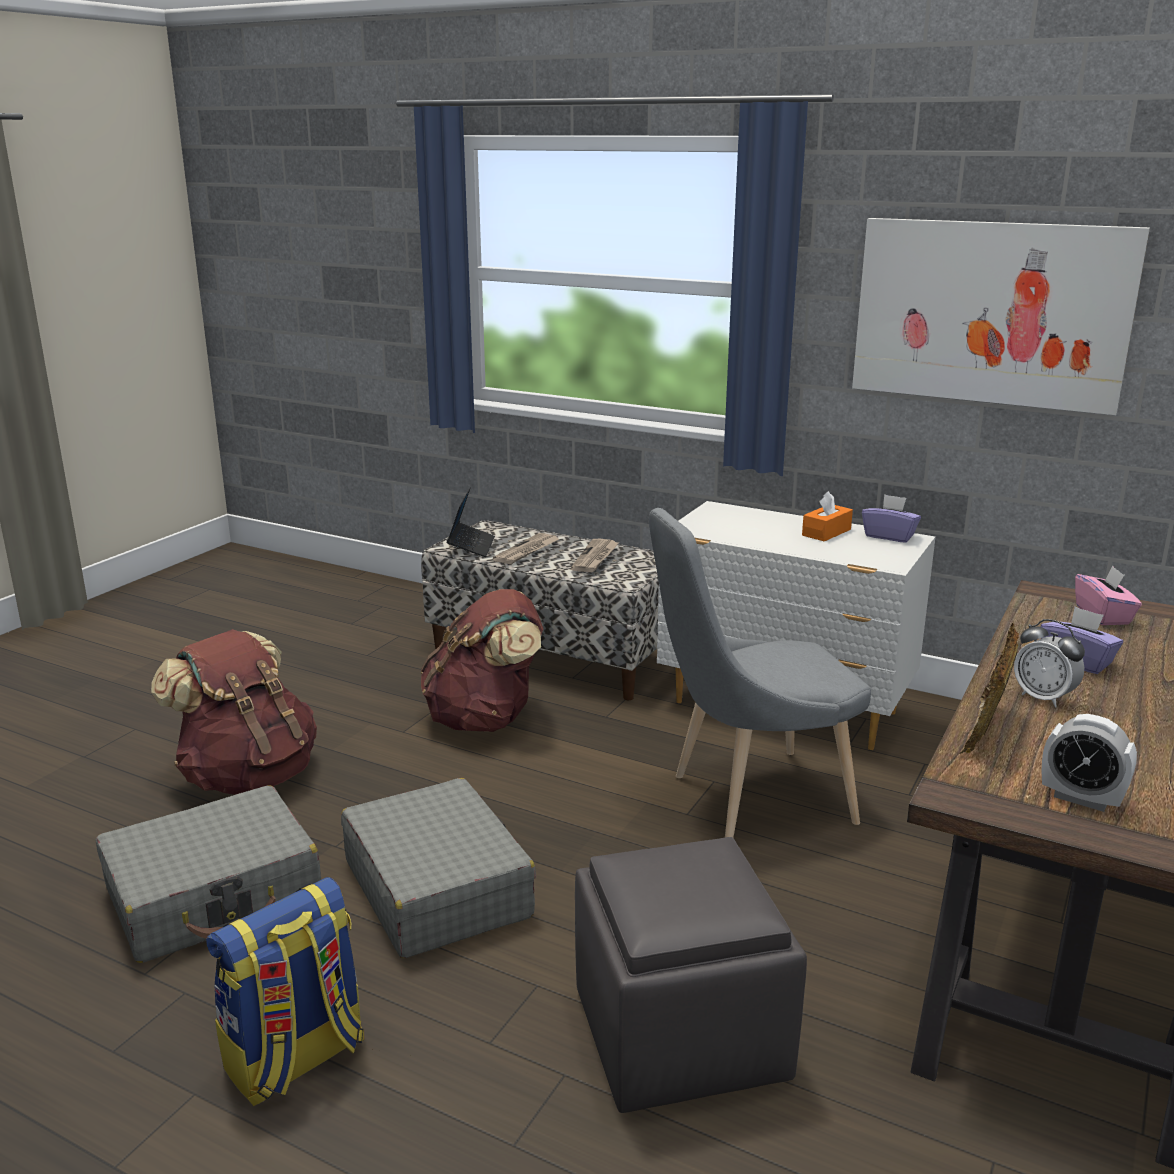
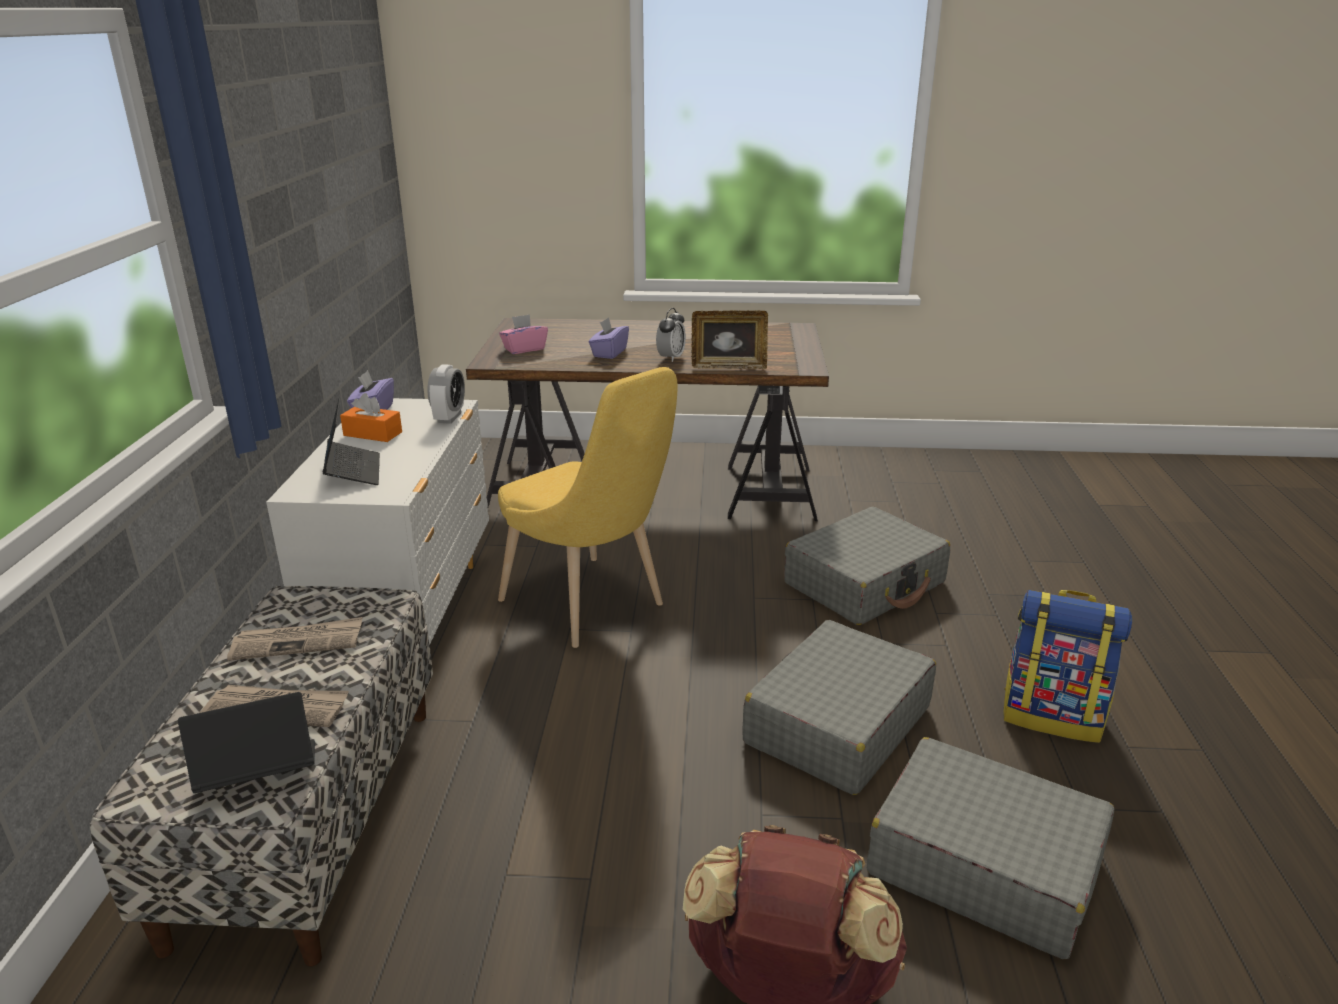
camera: 115 degrees left, 5 degrees up
brown backpack [421,589,543,732] -> none
grey ottoman [575,837,807,1113] -> grey suitcase [784,507,950,625]
grey chair [649,508,871,838] -> yellow chair [498,367,677,648]
picture [852,218,1150,415] -> none
alarm clock [1042,714,1137,812] -> alarm clock moved to [427,364,465,424]
none -> laptop [323,396,380,485]

